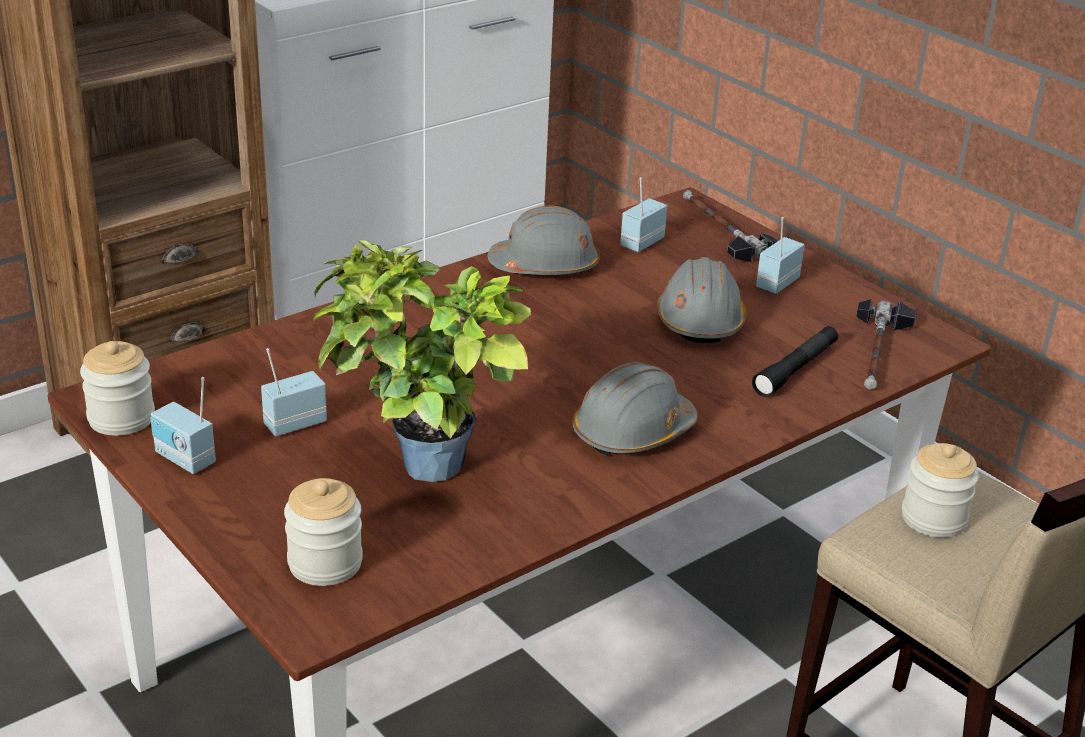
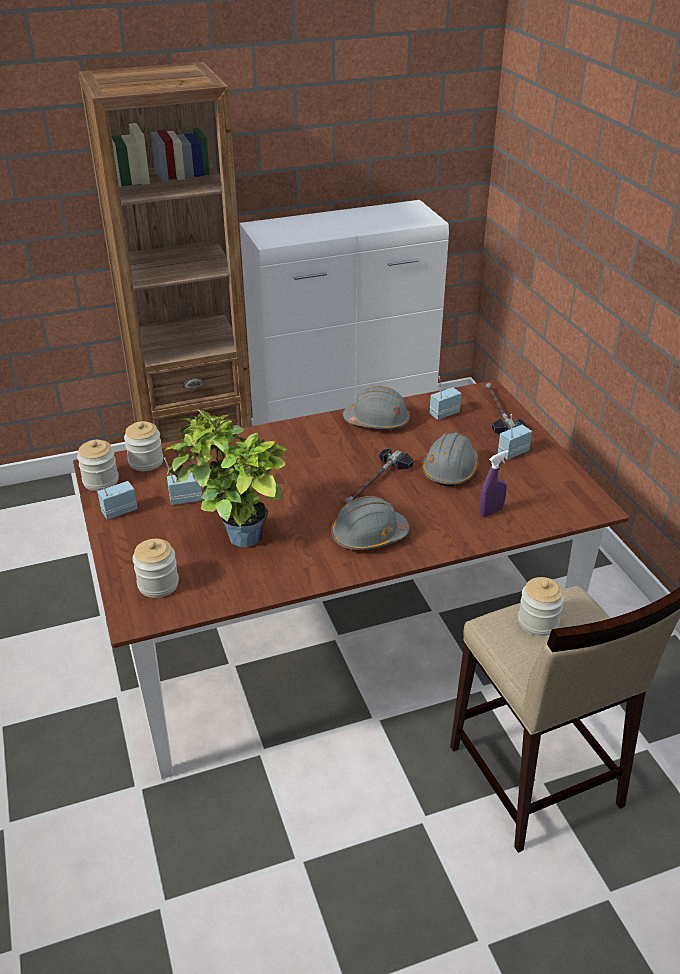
camera: 20 degrees right, 5 degrees up
radio [150,377,216,474] -> radio turned 90 degrees clockwise [96,472,138,520]
black flashlight [752,326,838,397] -> purple spray bottle [479,451,508,517]
hammer [856,299,916,389] -> hammer moved to [345,448,414,503]
none -> jar [124,421,163,471]

